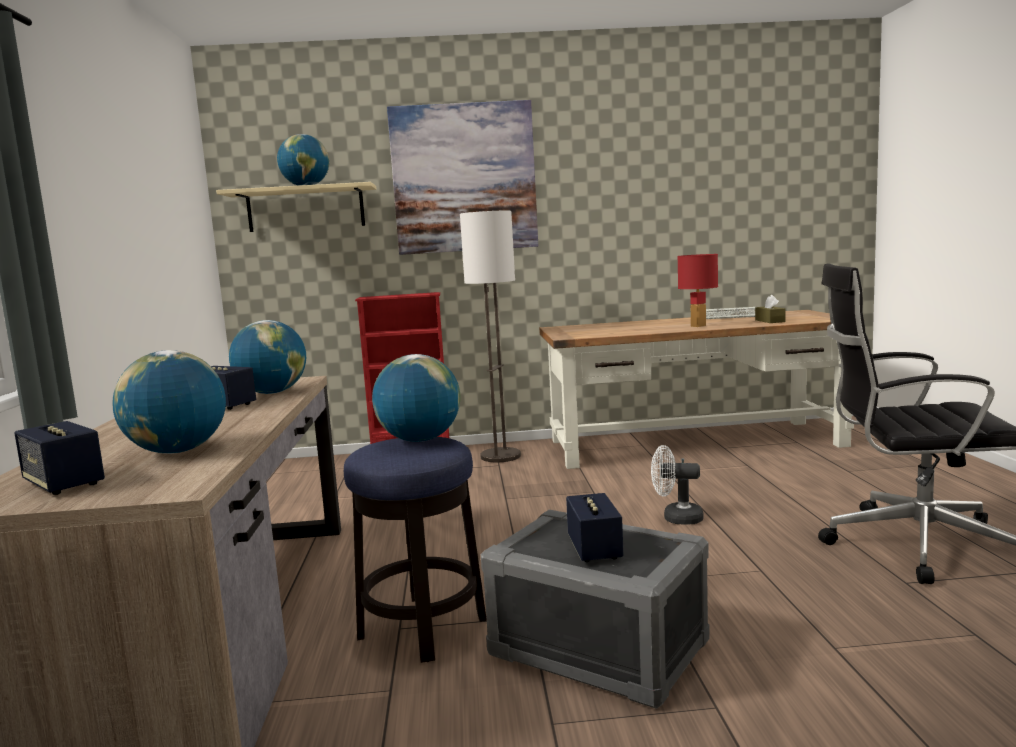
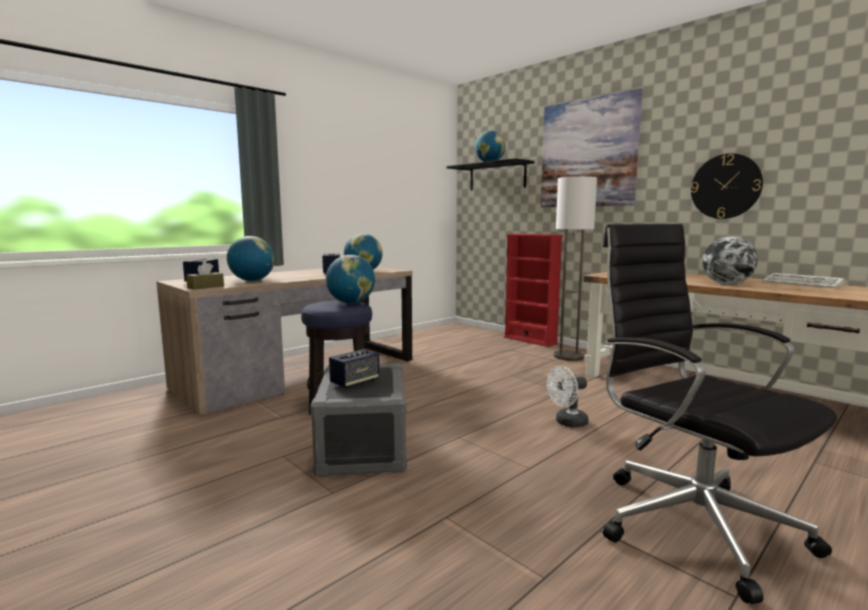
camera: 50 degrees right, 0 degrees up
beige shelf [216,182,376,232] -> black shelf [446,158,534,191]
white fan [651,445,704,525] -> white fan turned 90 degrees counterclockwise [546,366,589,428]
red table lamp [677,254,718,327] -> globe [702,236,758,284]
brown tissue box [755,295,785,323] -> brown tissue box moved to [186,261,224,289]
none -> wall clock [691,153,763,219]

